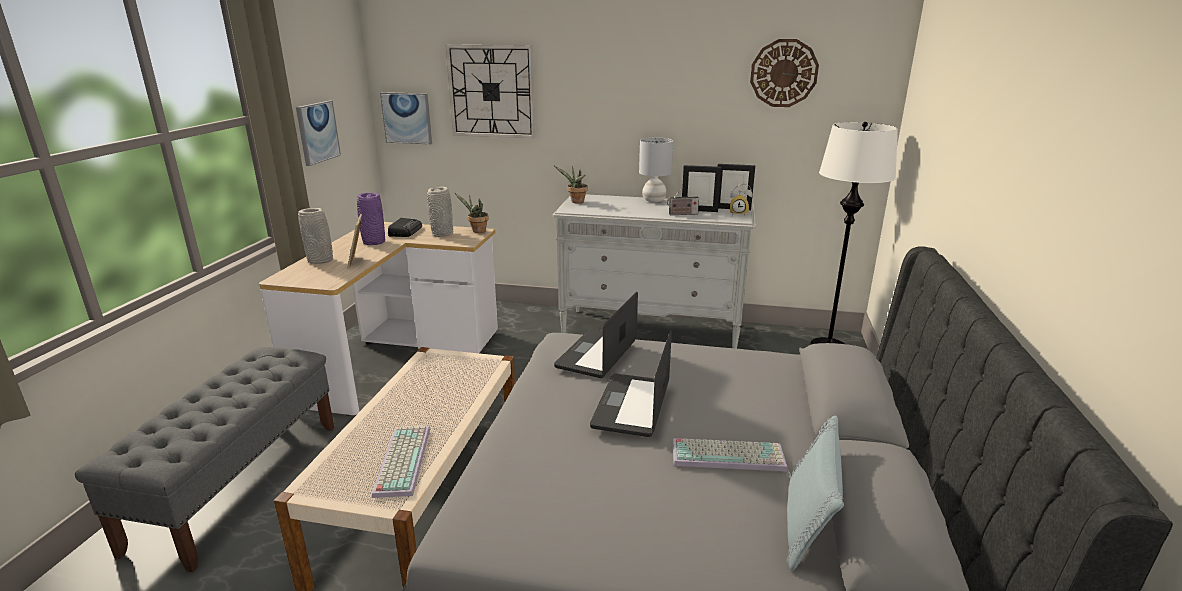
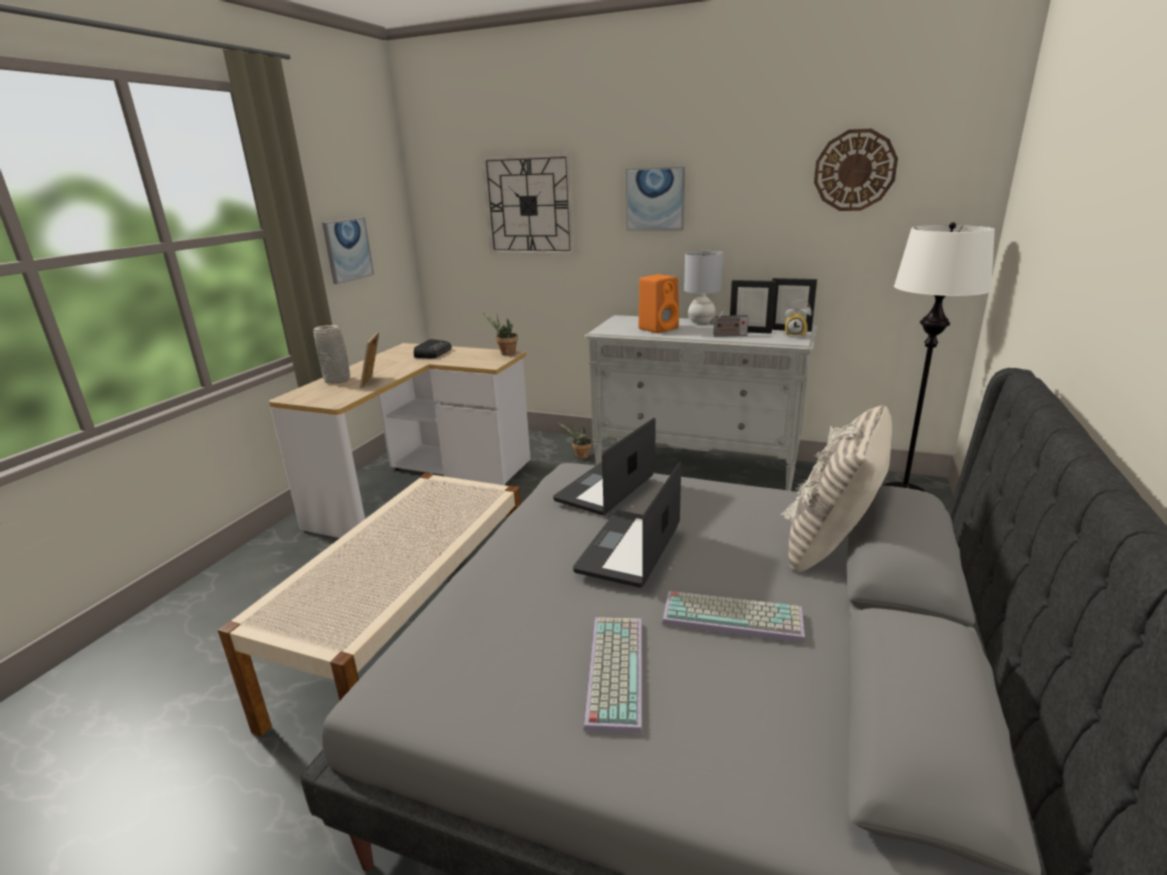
camera: 10 degrees right, 0 degrees up
grey bench [75,347,334,572] -> none
purple vase [357,193,385,245] -> none
keyboard [372,426,430,498] -> keyboard moved to [583,617,642,734]
picture [380,92,432,144] -> picture moved to [626,167,685,231]
grey vase [428,187,453,237] -> none
potted plant [554,166,588,203] -> potted plant moved to [558,423,592,459]
blue pillow [786,416,844,571] -> none
none -> orange speaker [638,274,679,333]
none -> beige pillow [780,405,892,572]

